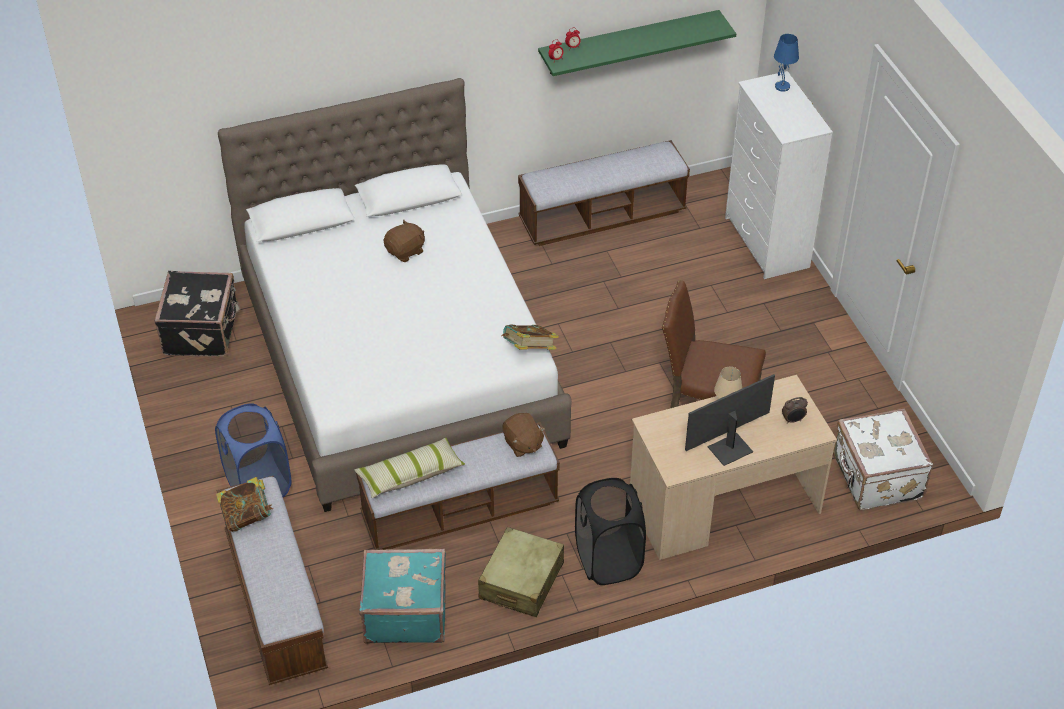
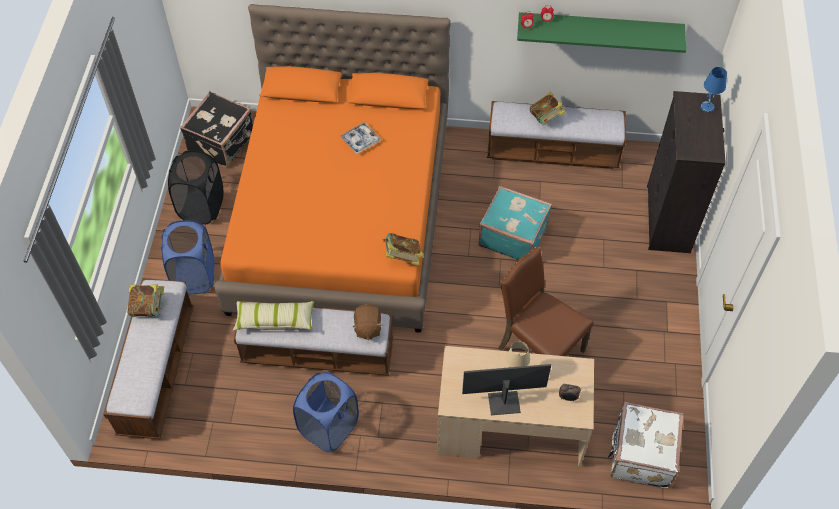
camera: 25 degrees right, 10 degrees up
white bed [218,78,572,512] -> orange bed [214,4,451,333]
turquoise suitcase [359,548,446,644] -> turquoise suitcase moved to [478,186,552,260]
brown plush toy [384,220,425,262] -> tray [340,122,381,154]
beige suitcase [478,527,564,617] -> blue laundry basket [293,372,359,452]
black laundry basket [575,478,646,585] -> black laundry basket moved to [168,151,223,224]
white dresser [725,71,833,279] -> black dresser [647,91,726,253]
none -> book [530,92,566,125]

